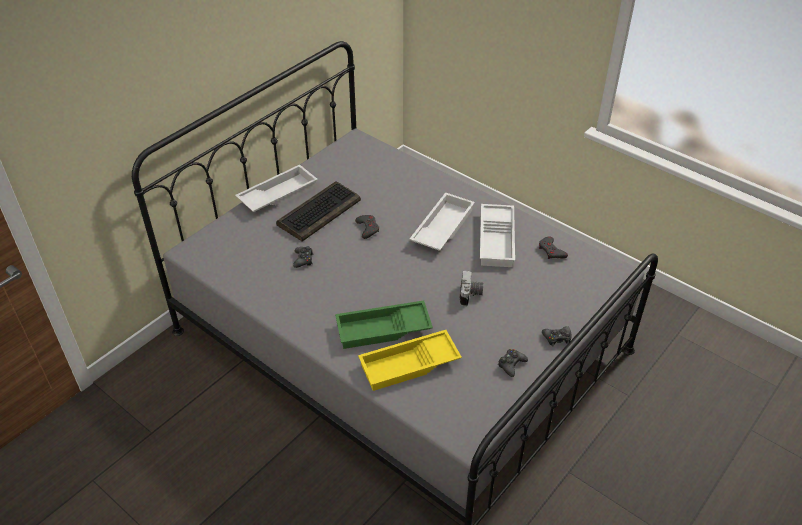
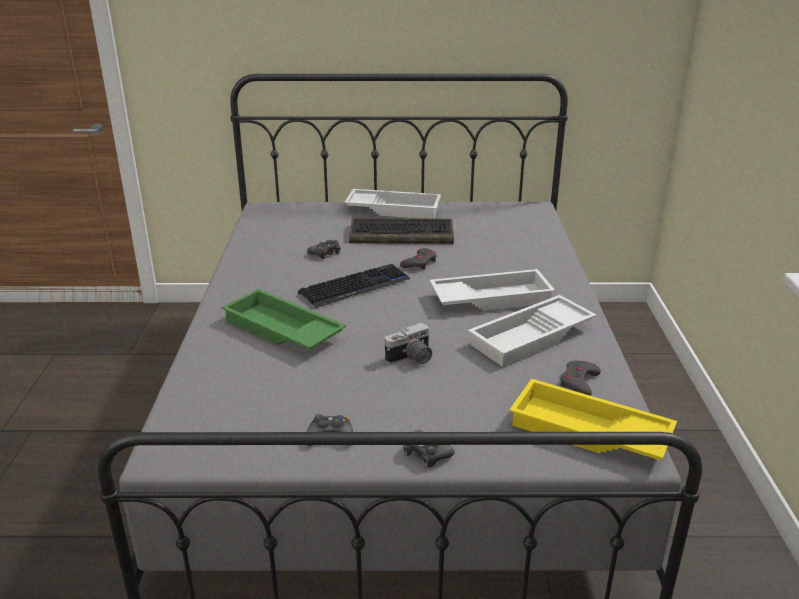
camera: 50 degrees right, 15 degrees down
yellow tray [358,330,462,391] -> yellow tray moved to [509,379,677,460]
none -> keyboard [298,264,410,308]

